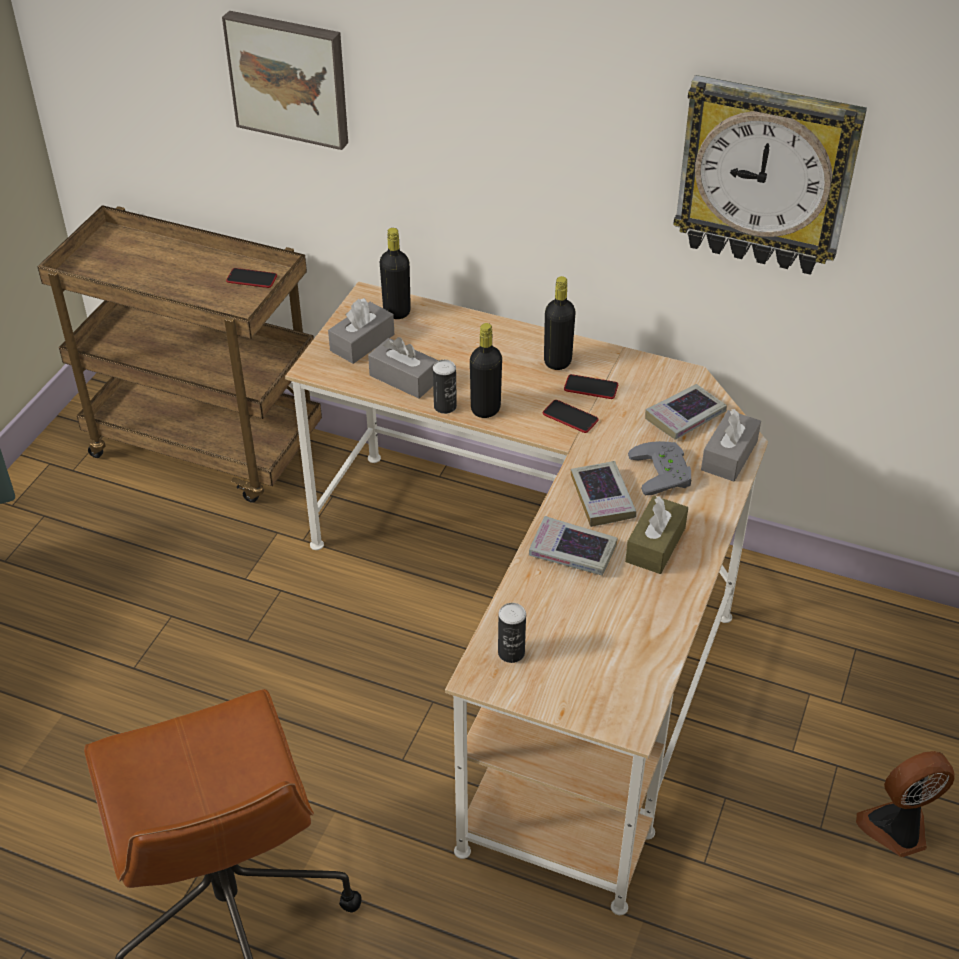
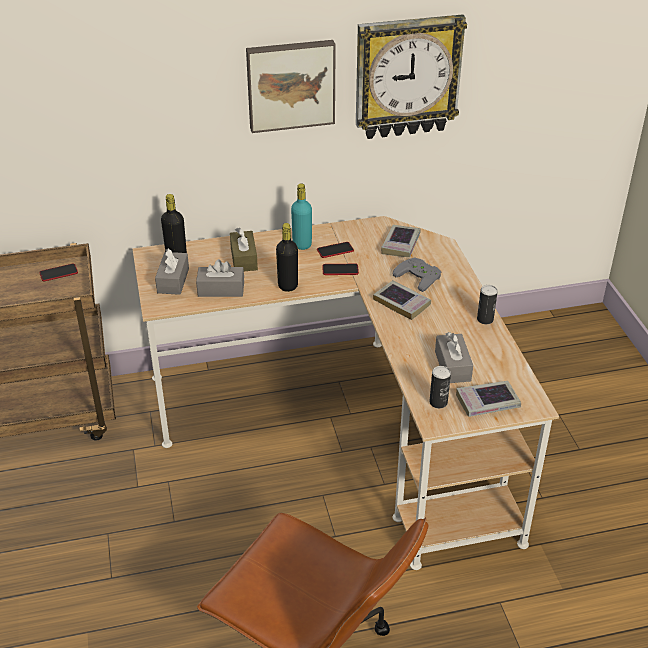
camera: 35 degrees left, 5 degrees down
picture [222,11,348,150] -> picture moved to [246,40,336,133]
can [433,360,457,414] -> can moved to [477,285,498,324]
book [529,516,617,575] -> book moved to [456,381,521,417]
black bottle [544,276,576,370] -> turquoise bottle [291,184,312,250]
brown tissue box [625,496,688,574] -> brown tissue box moved to [230,228,258,271]
grey tissue box [701,409,761,482] -> grey tissue box moved to [435,332,473,383]
fan [856,751,955,857] -> none

